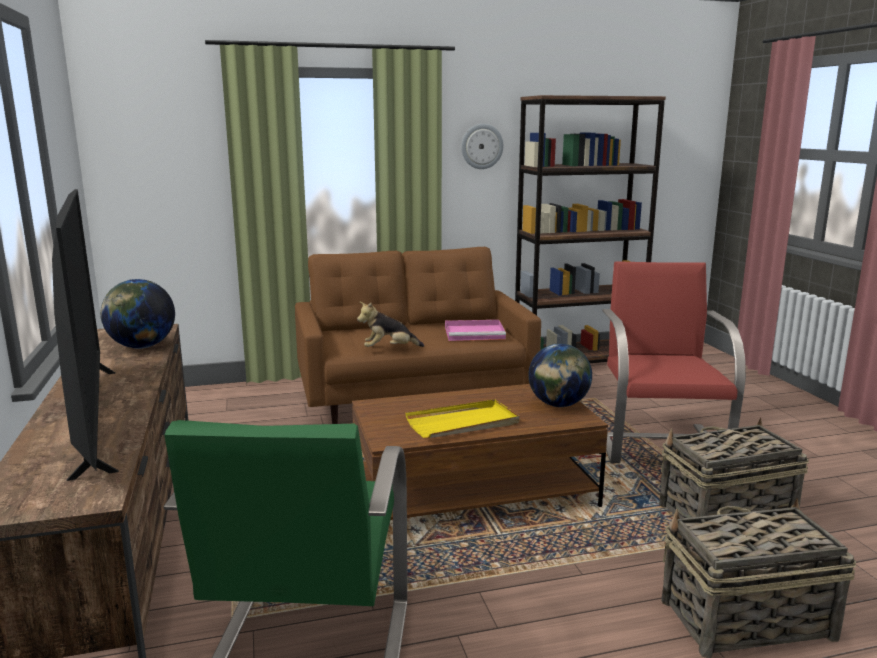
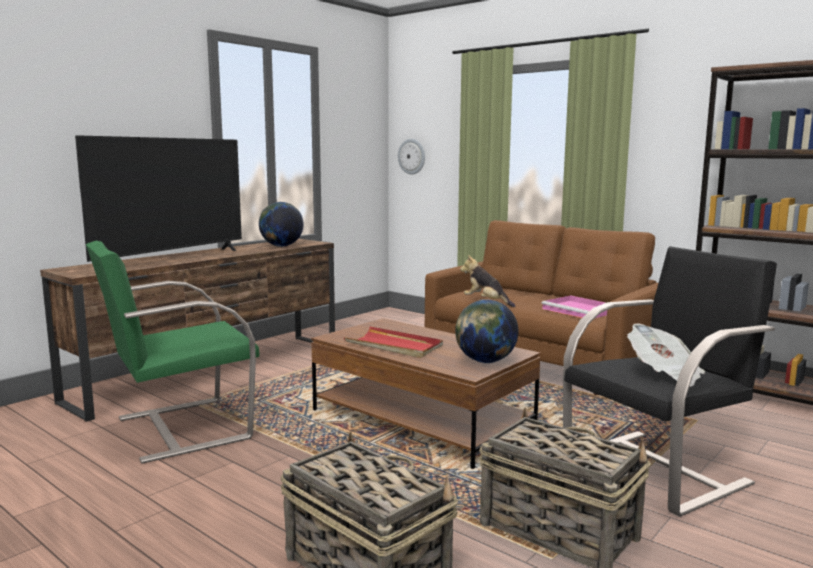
camera: 55 degrees right, 5 degrees down
yellow tray [405,399,519,438] -> red tray [344,326,443,358]
wall clock [461,124,503,169] -> wall clock moved to [398,139,425,175]
red armchair [602,261,746,463] -> black armchair [563,246,777,517]
none -> newspaper [627,323,705,387]

